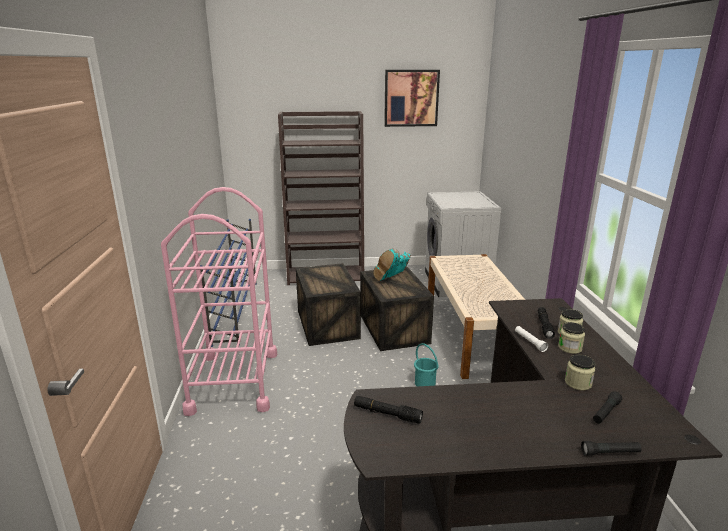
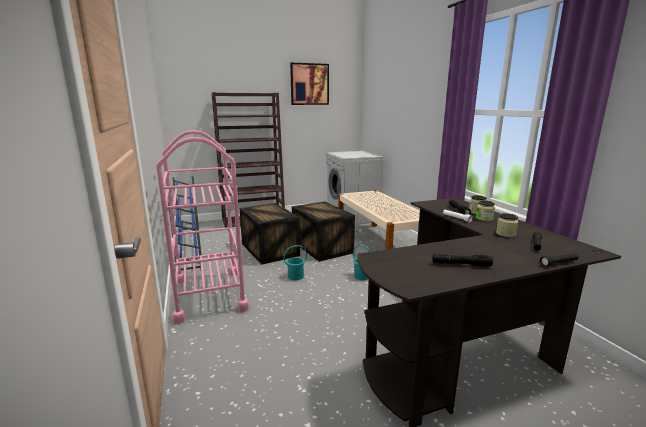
camera: 15 degrees left, 5 degrees down
black flashlight [354,396,423,424] -> black flashlight moved to [432,254,493,267]
turquoise boot [373,249,411,281] -> none
none -> turquoise bucket [283,245,307,280]

